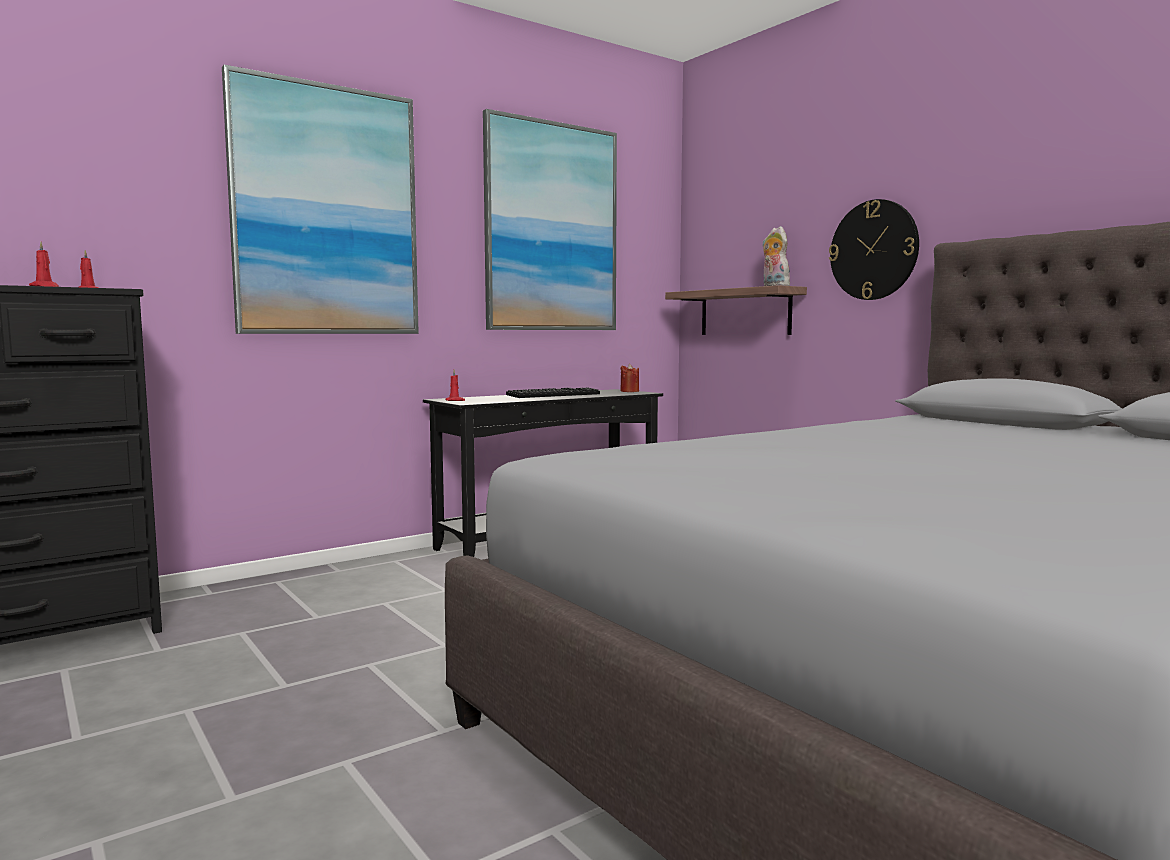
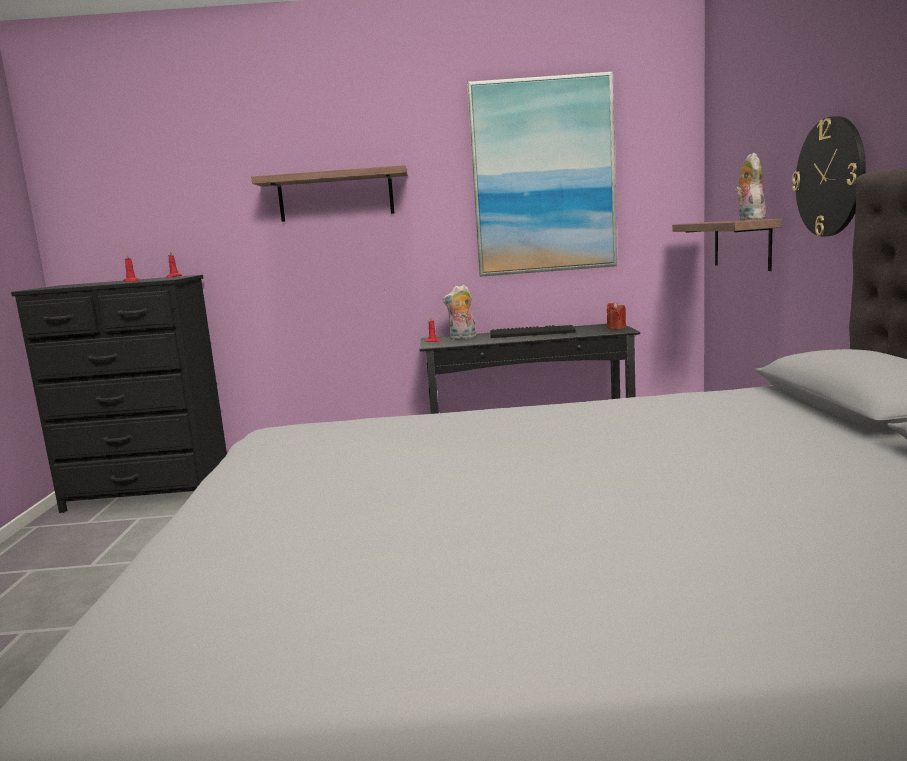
camera: 35 degrees right, 5 degrees up
picture [222,65,419,334] -> shelf [251,165,407,222]
none -> plush toy [442,285,476,339]

